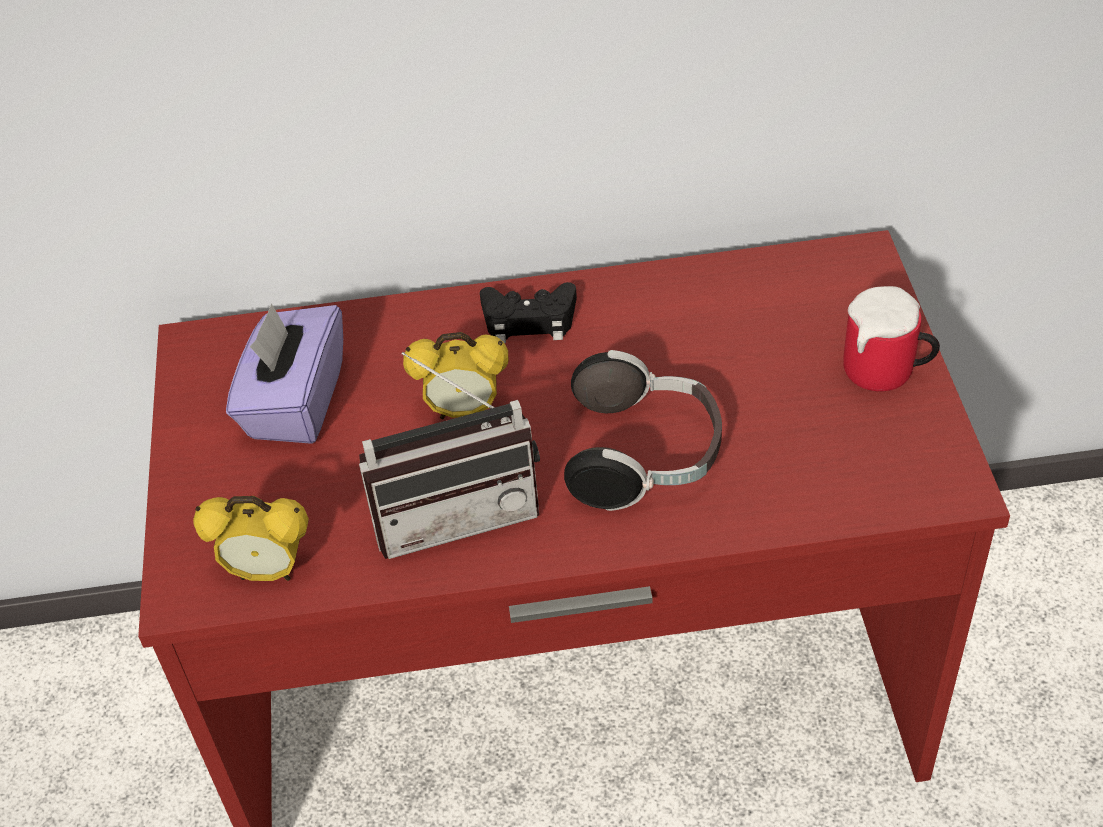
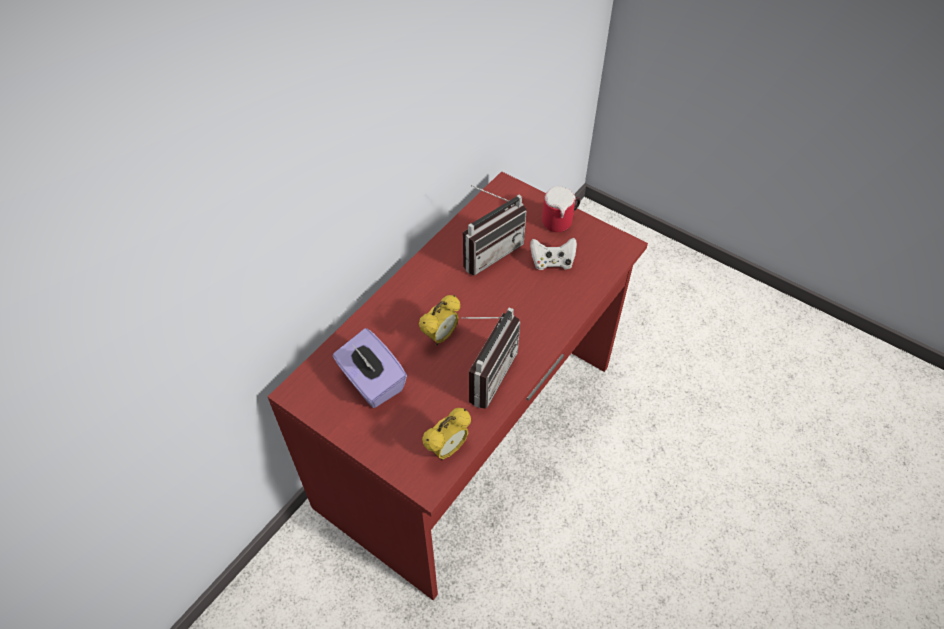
camera: 50 degrees left, 5 degrees up
black game controller [480,282,577,343] -> none
headphones [564,350,722,511] -> none
none -> radio [463,185,526,276]
none -> white game controller [530,238,577,270]

